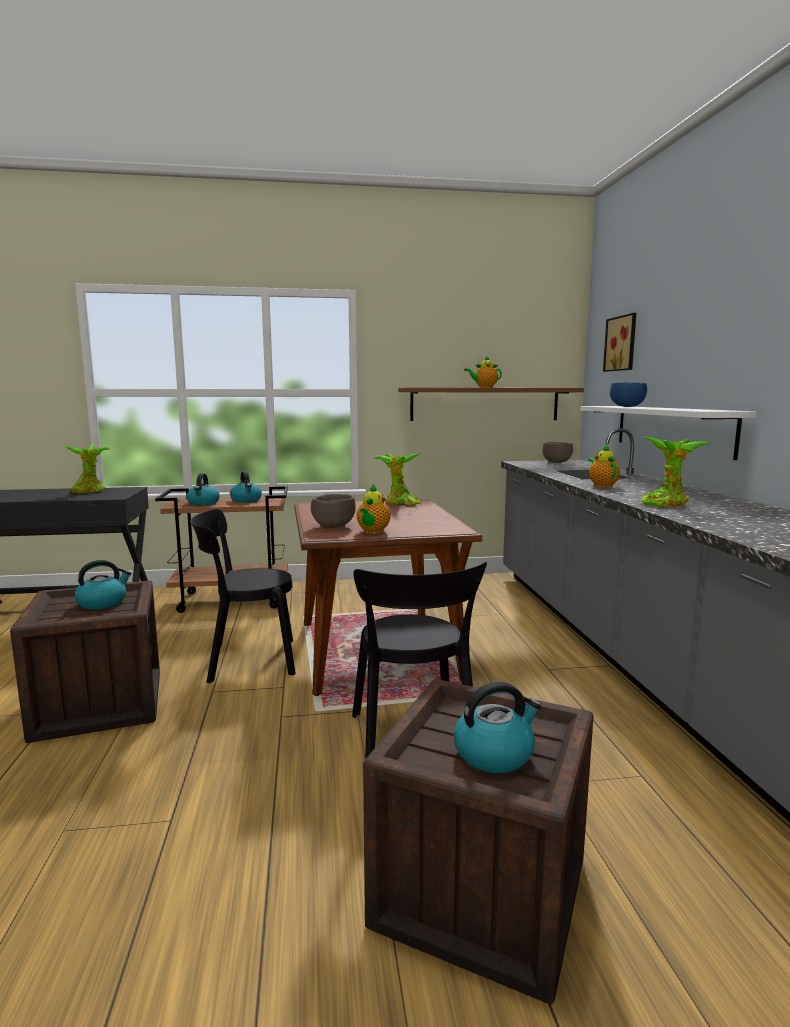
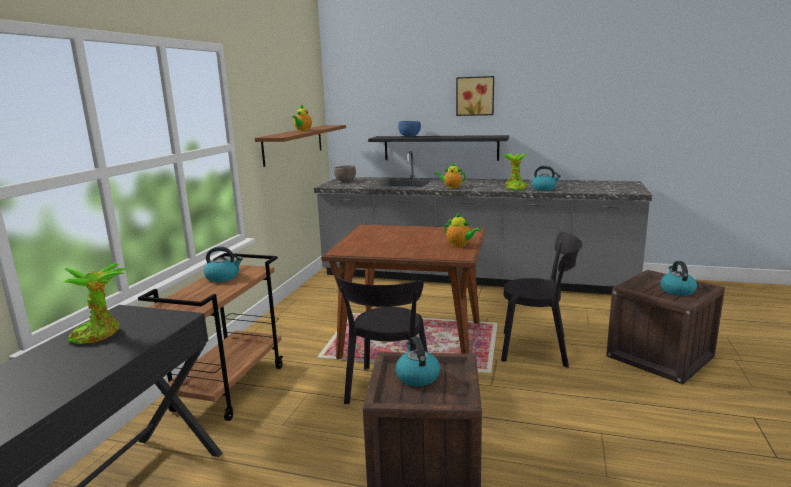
camera: 65 degrees left, 5 degrees up
kettle [186,473,220,506] -> kettle moved to [531,166,561,191]
brown bowl [311,494,356,528] -> none
potted plant [374,454,420,506] -> none
white shelf [581,406,756,460] -> black shelf [368,135,509,161]
picture [603,313,636,372] -> picture moved to [456,76,494,116]

